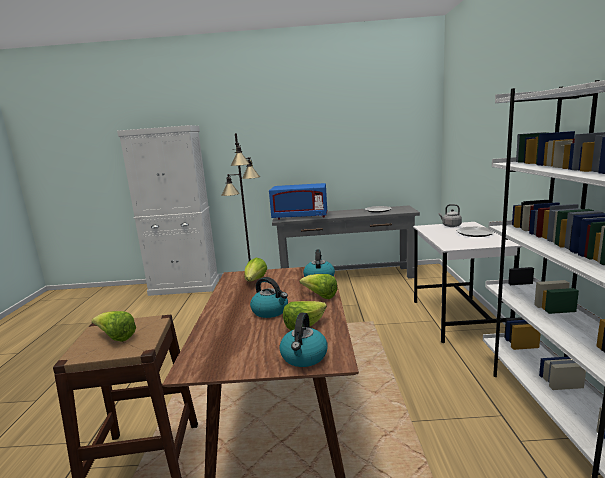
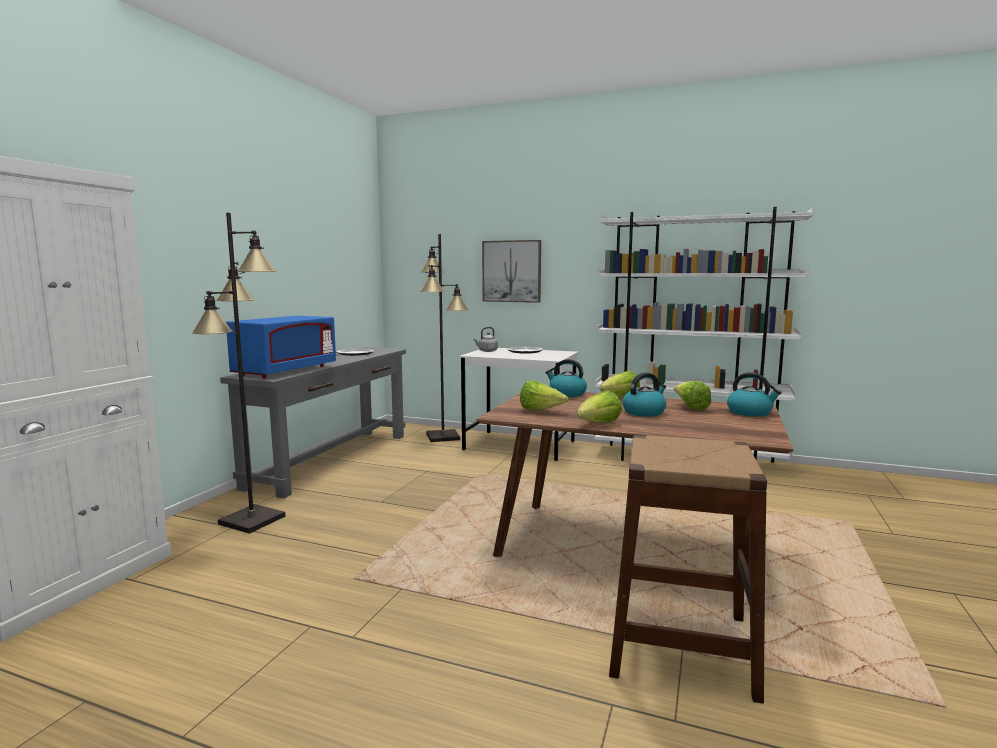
camera: 70 degrees left, 5 degrees down
lettuce [92,311,136,342] -> lettuce moved to [577,391,622,423]
none -> black floor lamp [420,234,469,442]
none -> picture [482,240,541,303]

